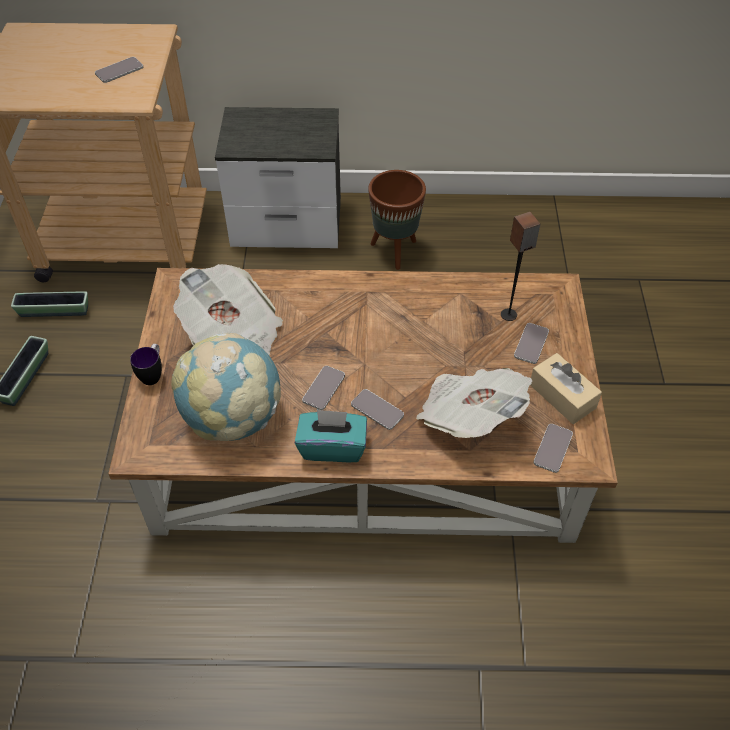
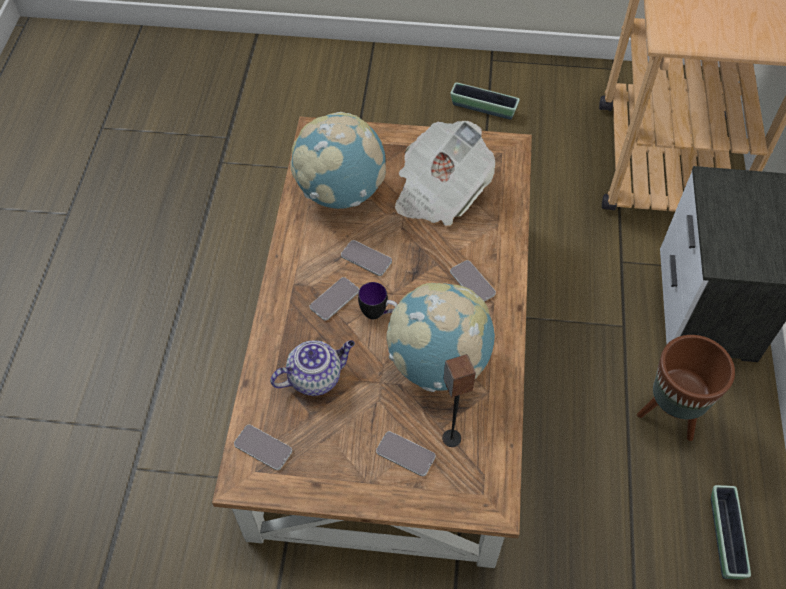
camera: 95 degrees right, 5 degrees up
planter [11,292,88,317] -> planter moved to [711,485,751,580]
phone [95,57,143,83] -> phone moved to [450,260,496,302]
mug [130,344,162,385] -> mug moved to [358,282,398,319]
turquoise tissue box [295,409,367,462] -> none
newspaper [416,368,532,438] -> teapot [270,340,355,396]
beige tissue box [530,353,602,424] -> none
none -> globe [386,283,495,392]

